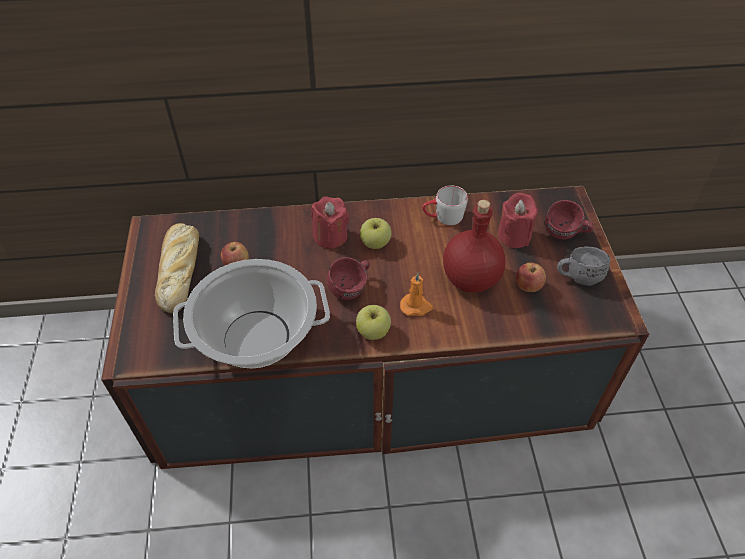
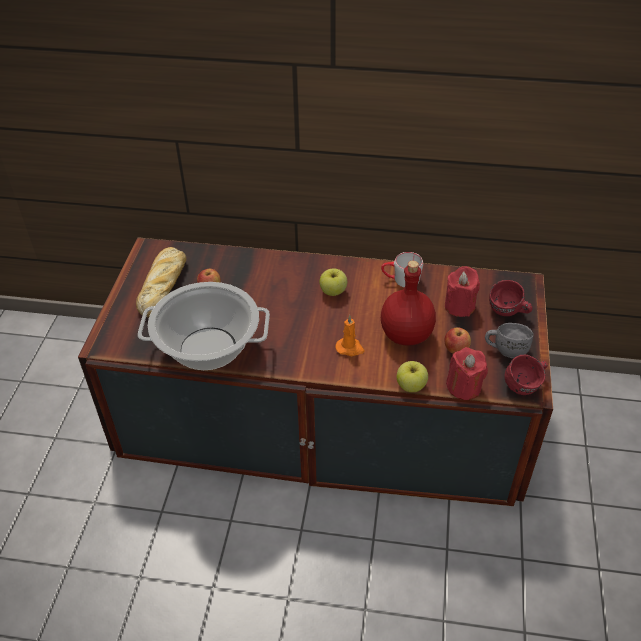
camera: 15 degrees right, 5 degrees down
red candle [311,197,349,249] -> red candle moved to [446,347,488,400]
red mug [327,257,370,300] -> red mug moved to [504,355,548,395]
apple [356,305,391,340] -> apple moved to [397,361,428,392]

